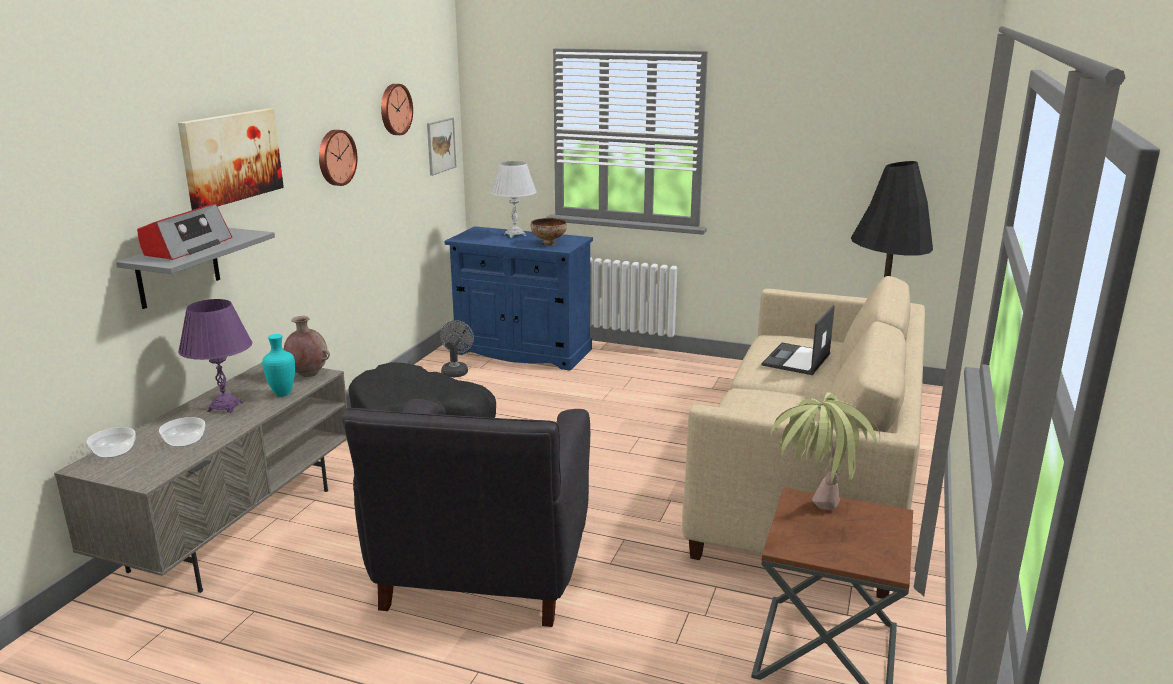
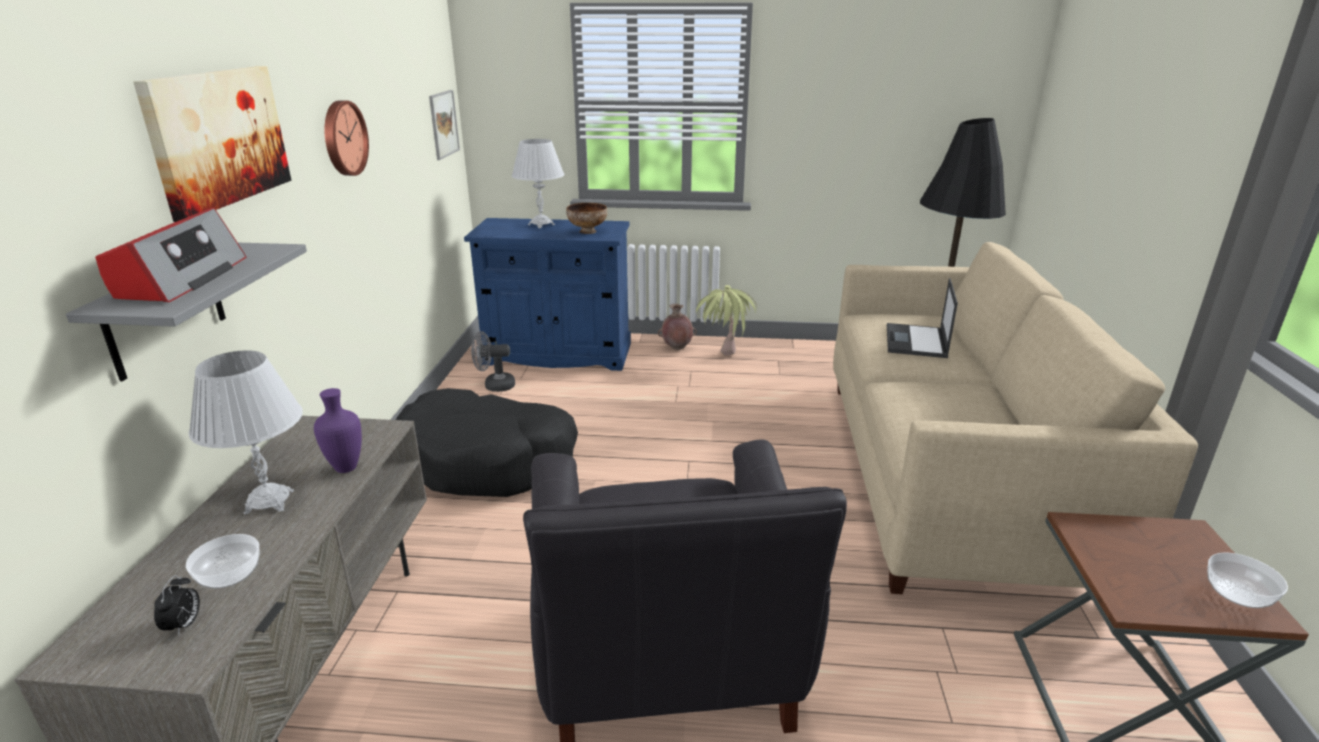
camera: 15 degrees left, 5 degrees up
bowl [87,427,136,458] -> bowl moved to [1207,553,1288,608]
purple table lamp [178,299,252,413] -> white table lamp [189,350,303,514]
turquoise vase [262,334,295,397] -> purple vase [314,388,362,473]
brown vase [284,316,330,377] -> brown vase moved to [658,303,697,350]
wall clock [381,84,413,135] -> none
grey fan [440,320,474,377] -> grey fan turned 90 degrees counterclockwise [471,331,515,392]
potted plant [770,392,880,510] -> potted plant moved to [696,285,757,355]
none -> alarm clock [154,575,200,636]

